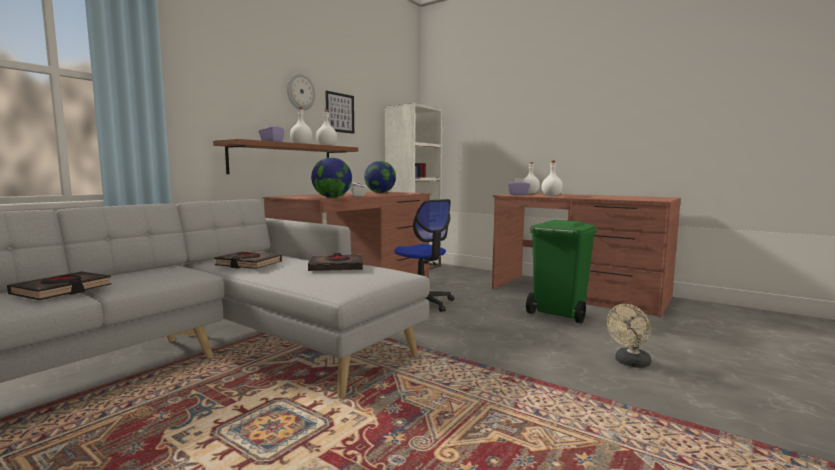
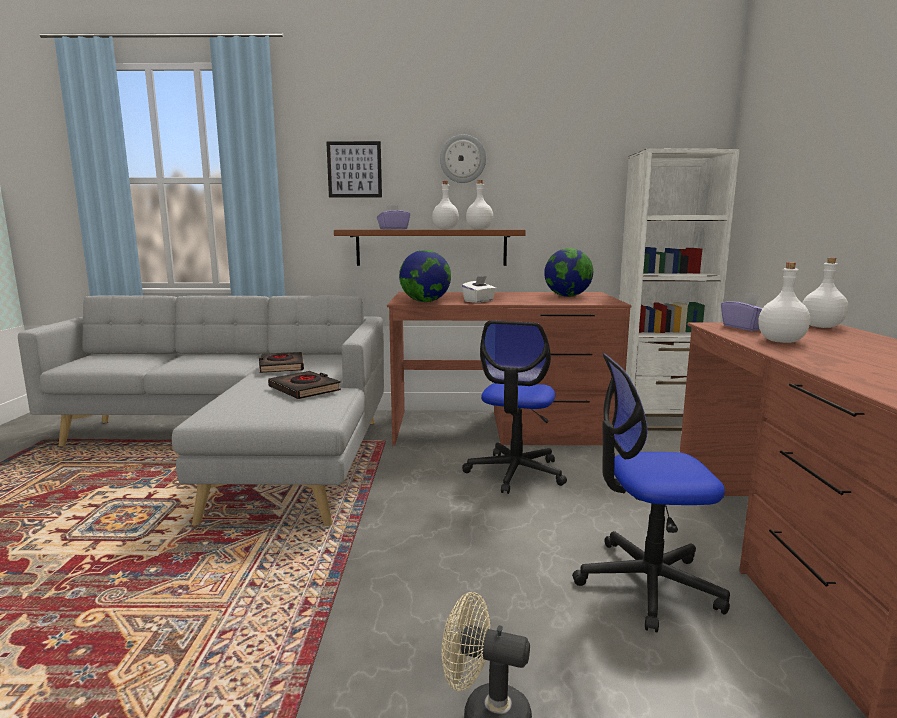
camera: 55 degrees right, 5 degrees up
black book [7,272,112,300] -> none
picture [325,91,354,134] -> picture moved to [326,141,382,198]
green trash can [526,220,597,323] -> office chair [572,353,730,632]

